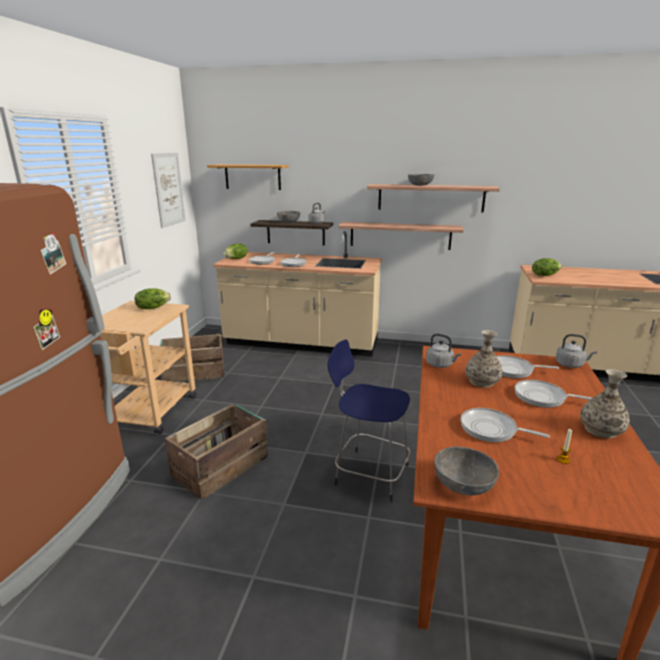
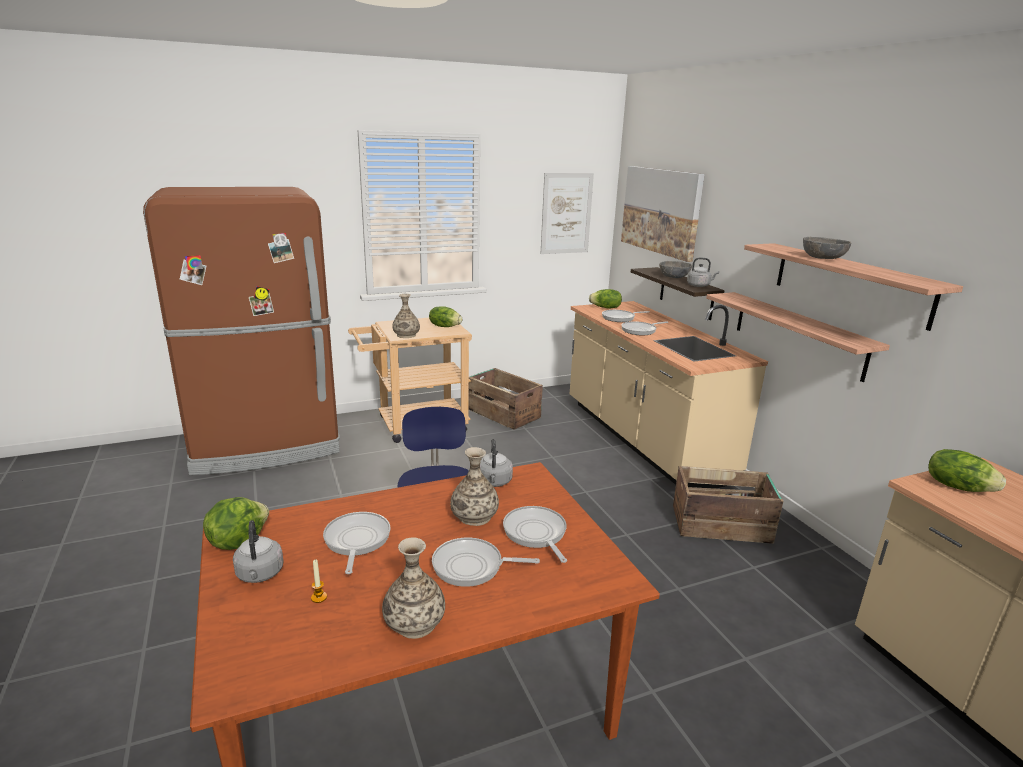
camera: 55 degrees right, 0 degrees up
crate [165,403,268,500] -> crate moved to [673,466,783,544]
shelf [207,164,289,190] -> picture [621,166,705,262]
grey bowl [434,447,499,495] -> lettuce [203,497,269,550]
frying pan [515,380,592,408] -> frying pan turned 75 degrees counterclockwise [432,538,540,587]
grey kettle [556,334,597,368] -> grey kettle moved to [233,520,284,583]
none -> vase [392,294,420,338]

